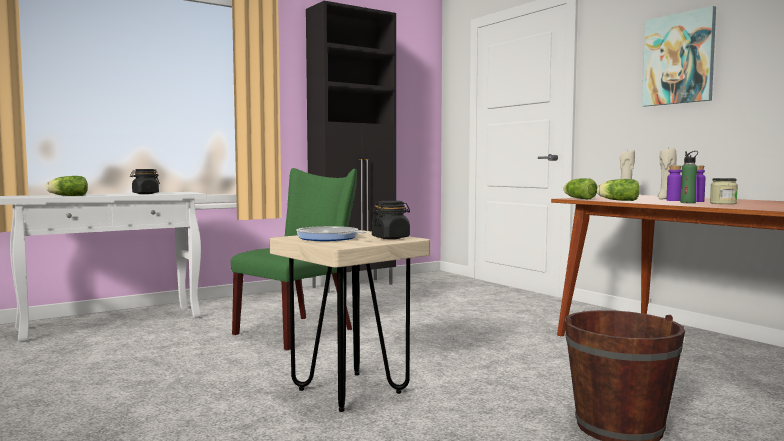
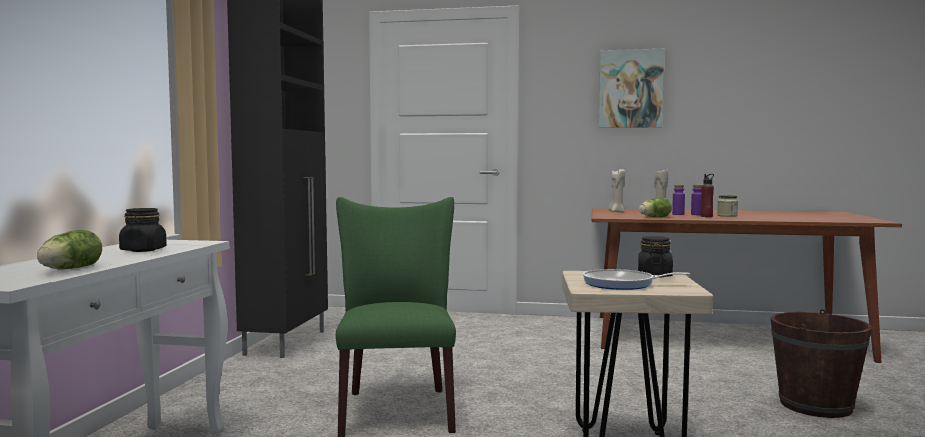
camera: 45 degrees left, 0 degrees up
lettuce [563,178,597,199] -> none
green bottle [680,151,698,203] -> red bottle [701,174,714,217]

